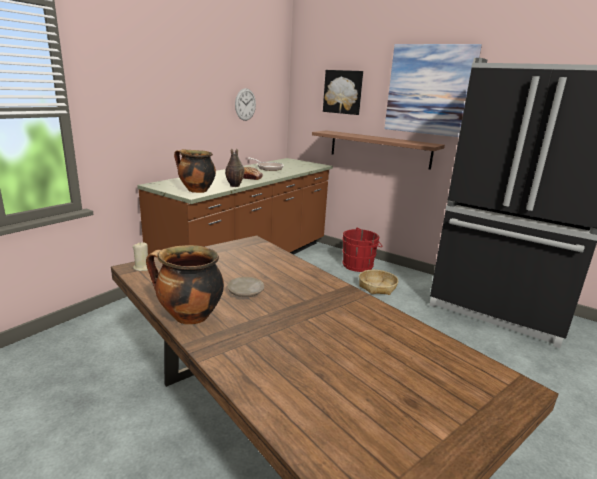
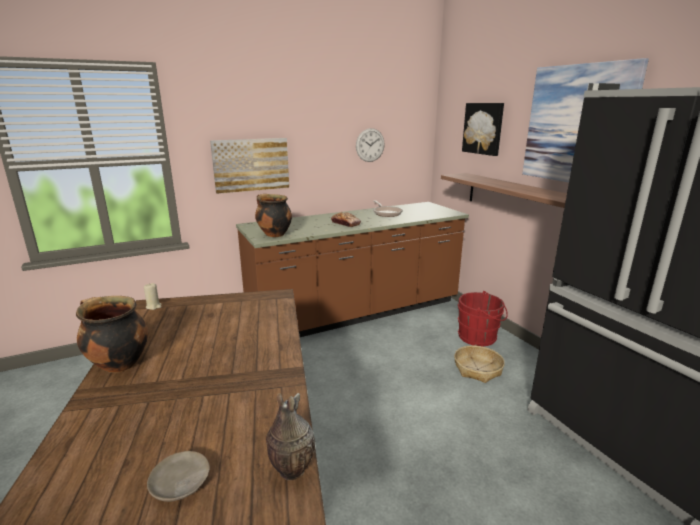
camera: 30 degrees right, 0 degrees up
vase [225,149,244,187] -> vase moved to [266,393,315,480]
beige plate [227,277,264,297] -> beige plate moved to [147,451,210,502]
none -> picture [210,138,289,194]

